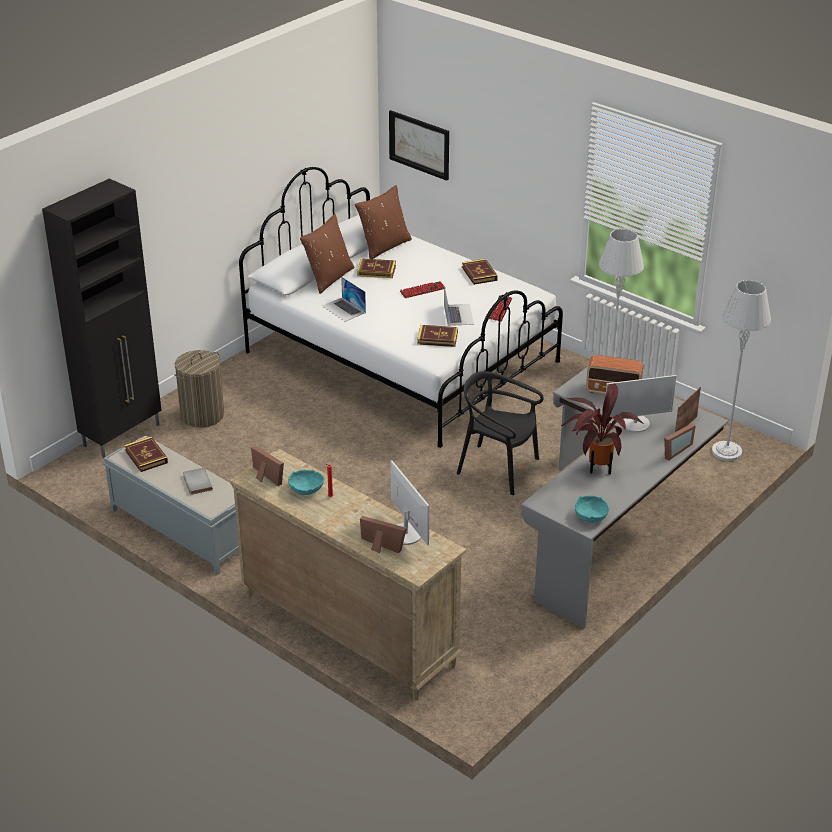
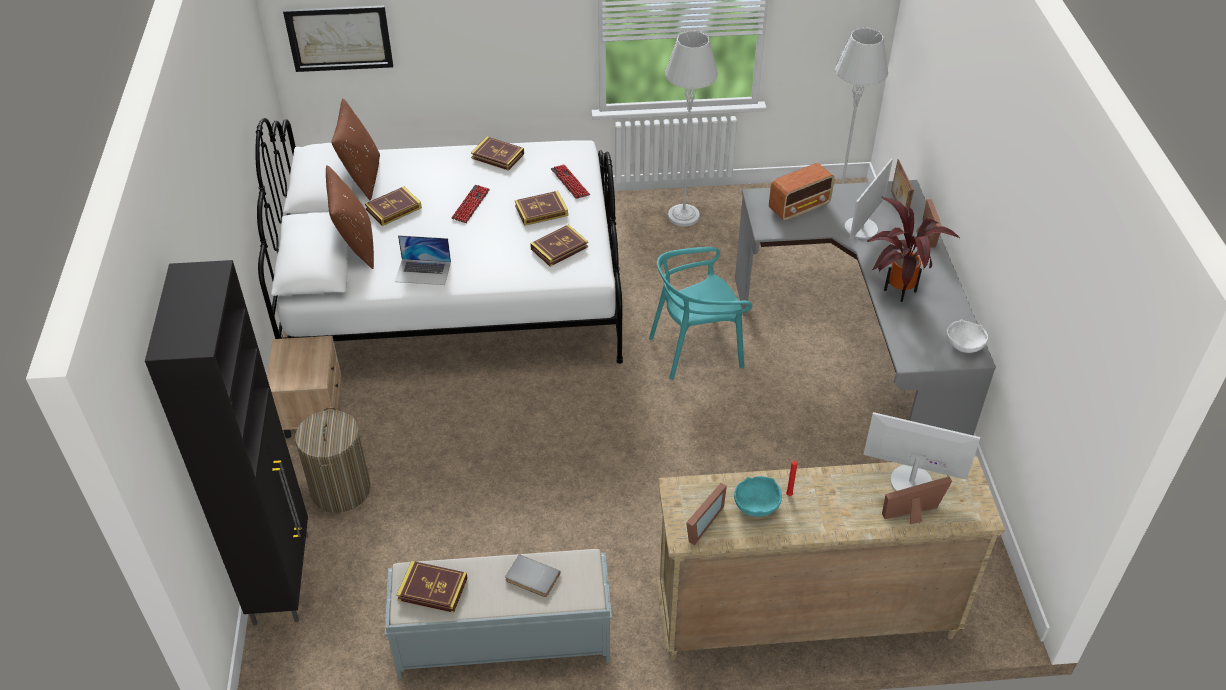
camera: 45 degrees left, 10 degrees up
picture frame [251,446,284,486] -> picture frame turned 120 degrees clockwise [686,483,727,545]
laptop [444,284,474,326] -> book [515,191,568,226]
black chair [457,371,544,495] -> turquoise chair [649,247,752,380]
turquoise bowl [575,495,609,523] -> white bowl [947,319,988,353]
none -> beige nightstand [267,336,341,438]

